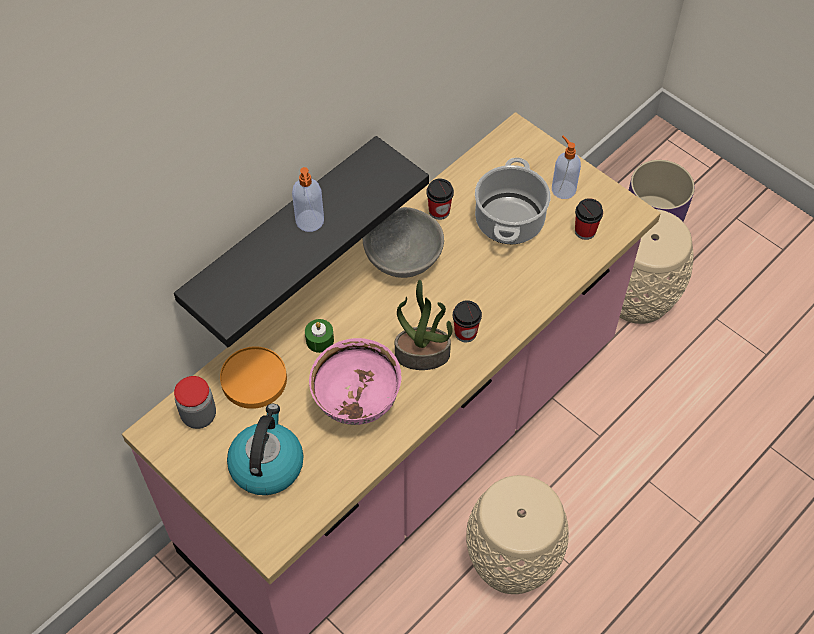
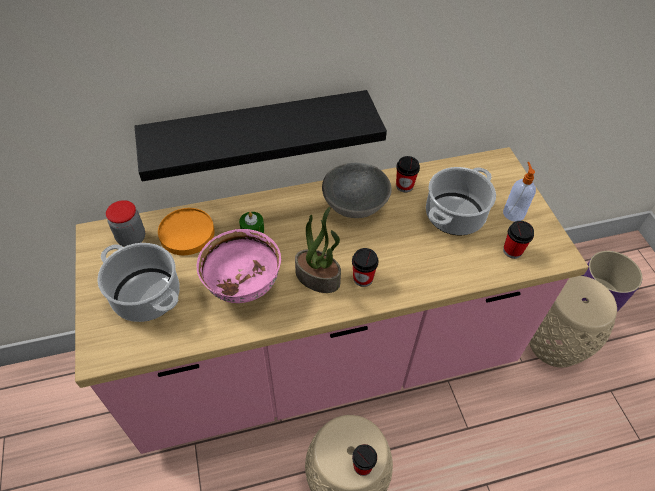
camera: 30 degrees right, 5 degrees down
kettle [227,404,304,495] -> cooking pot [97,243,180,322]
soap dispenser [292,167,324,232] -> none
none -> cup [352,444,377,476]

